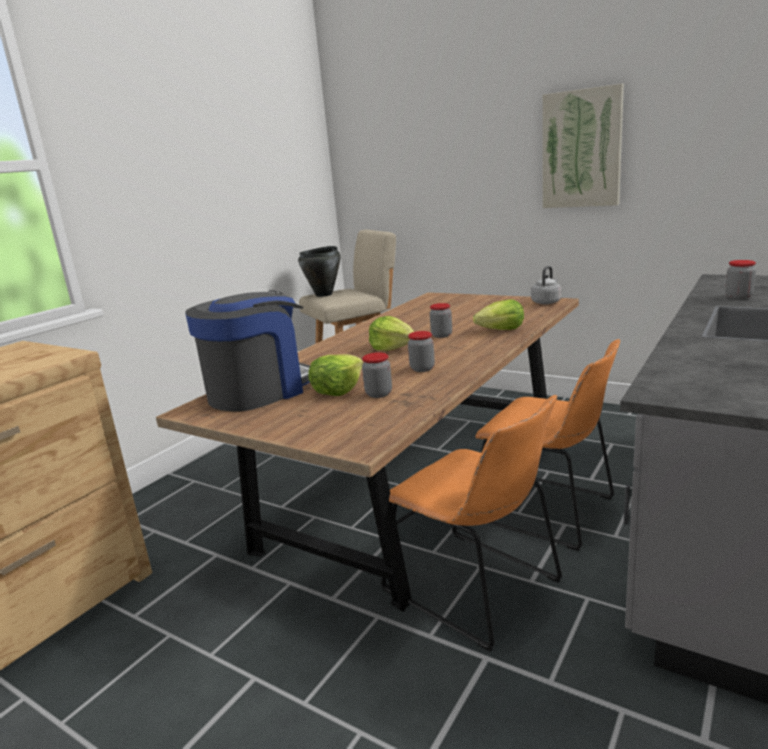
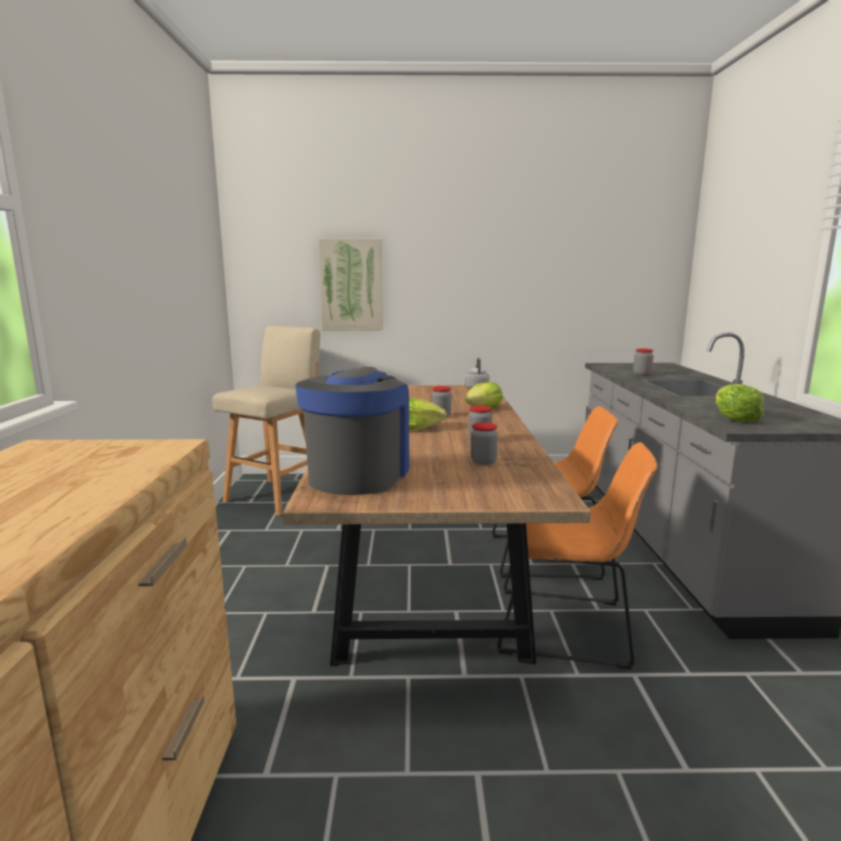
camera: 35 degrees left, 5 degrees down
black cooking pot [298,246,341,297] -> none
lettuce [308,354,363,396] -> lettuce moved to [716,384,764,422]
picture [543,84,624,208] -> picture moved to [318,239,383,331]

